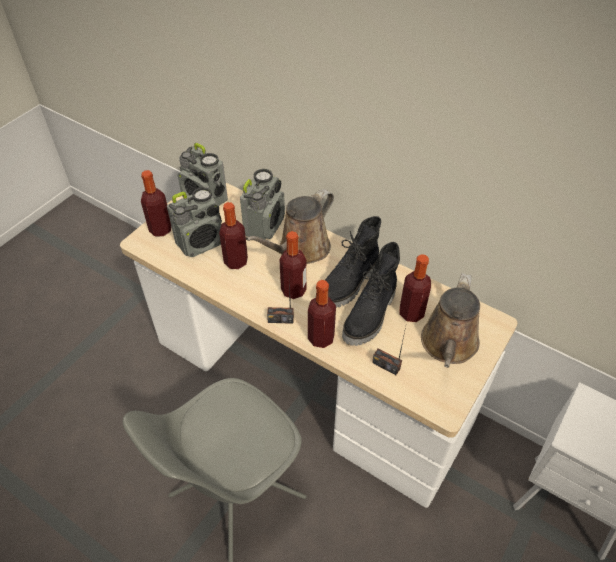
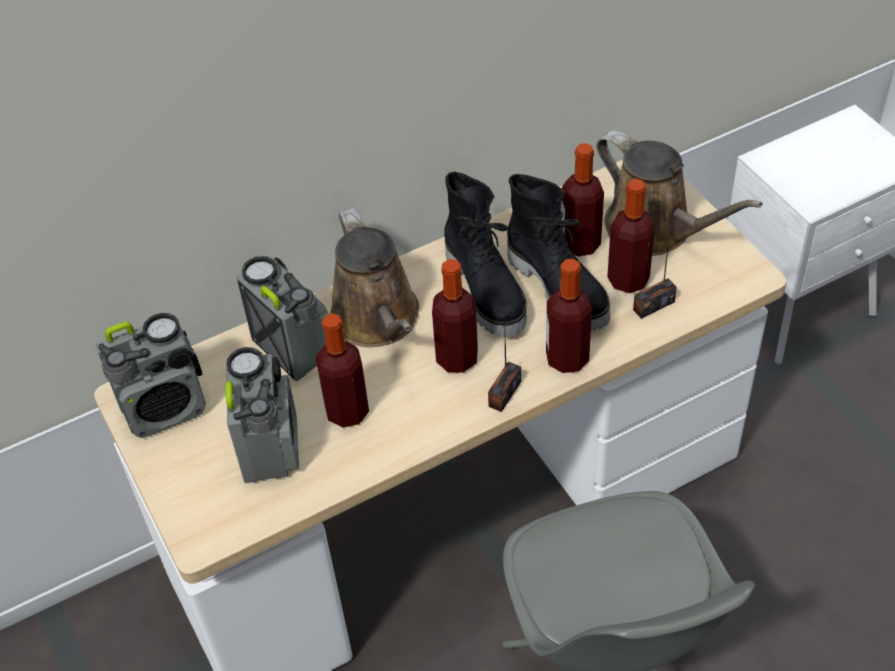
camera: 60 degrees left, 0 degrees up
bottle [141,170,171,236] -> bottle moved to [607,179,655,293]

